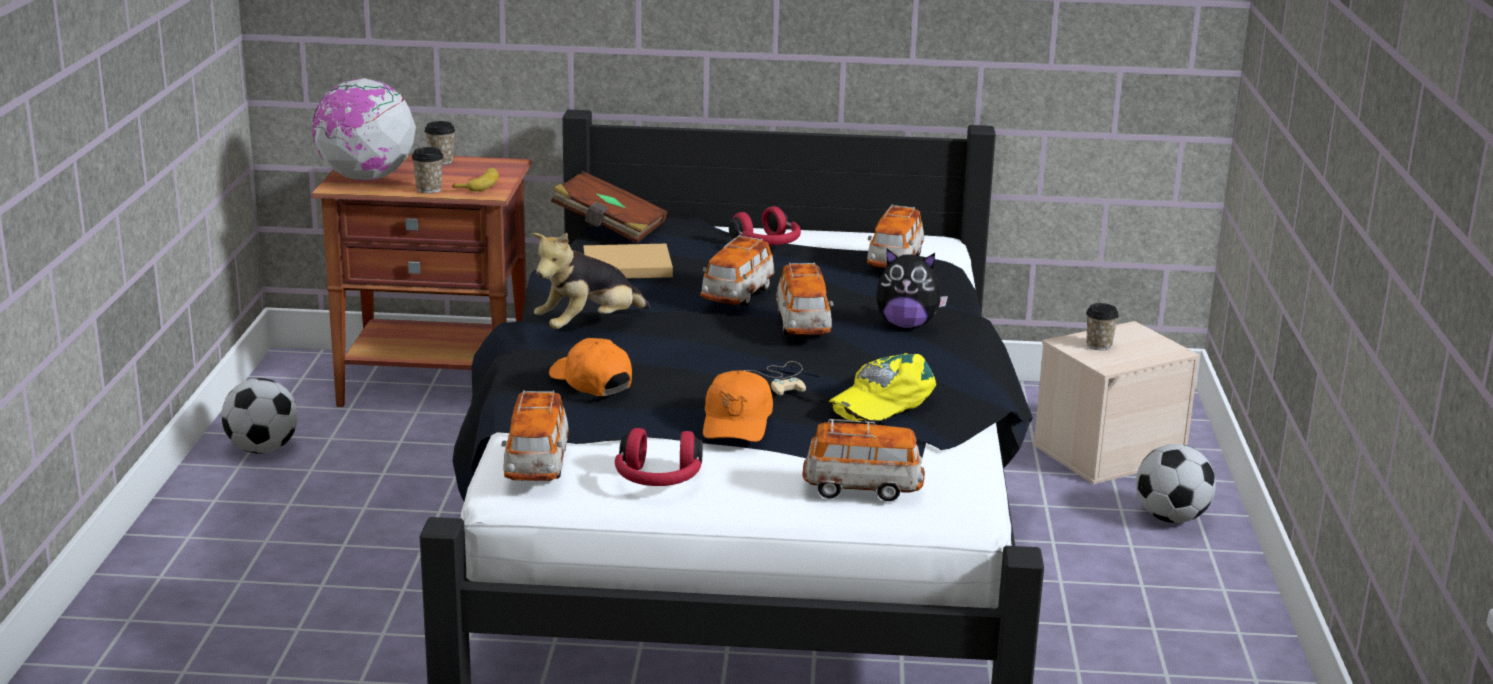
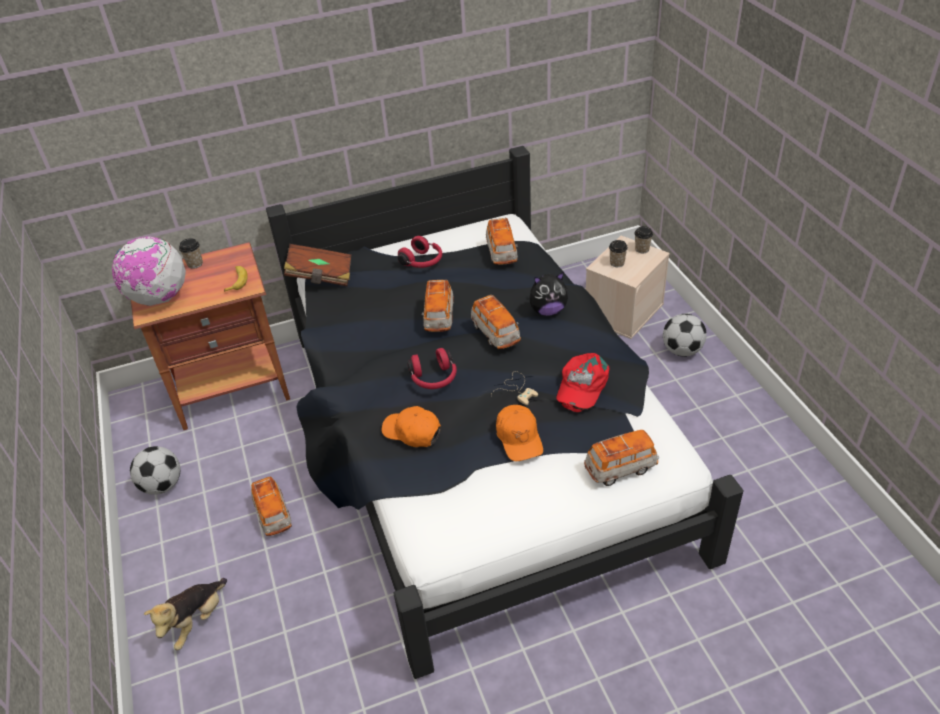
camera: 20 degrees left, 20 degrees up
cup [411,147,444,193] -> cup moved to [634,226,653,253]
toy car [501,390,569,481] -> toy car moved to [251,476,292,536]
plush toy [533,233,650,329] -> plush toy moved to [144,578,227,650]
beige book [583,244,673,278] -> none
red headphones [615,428,703,486] -> red headphones moved to [407,348,457,389]
yellow cap [829,353,936,422] -> red cap [556,353,610,412]

